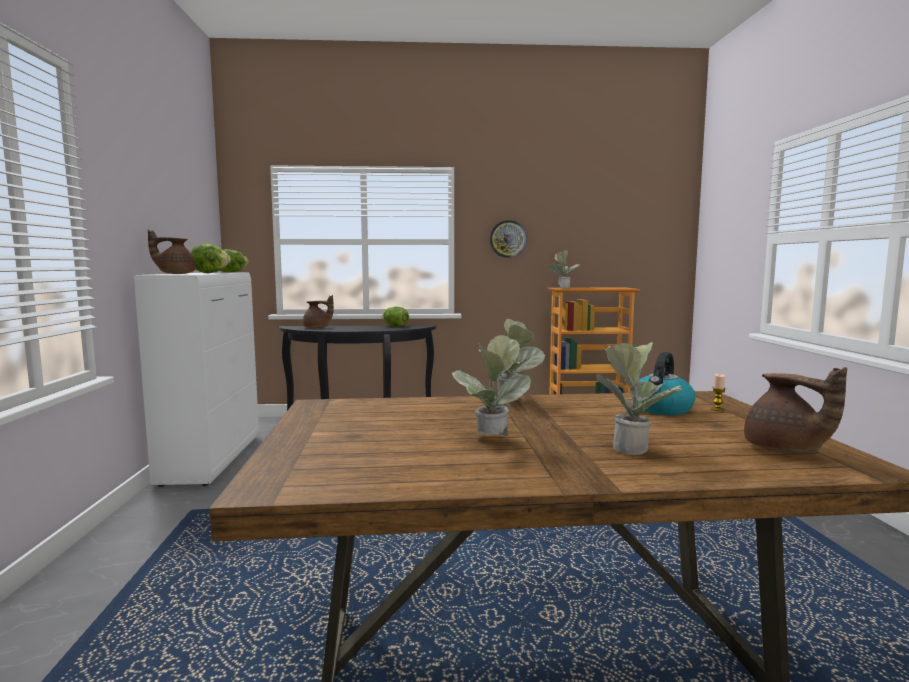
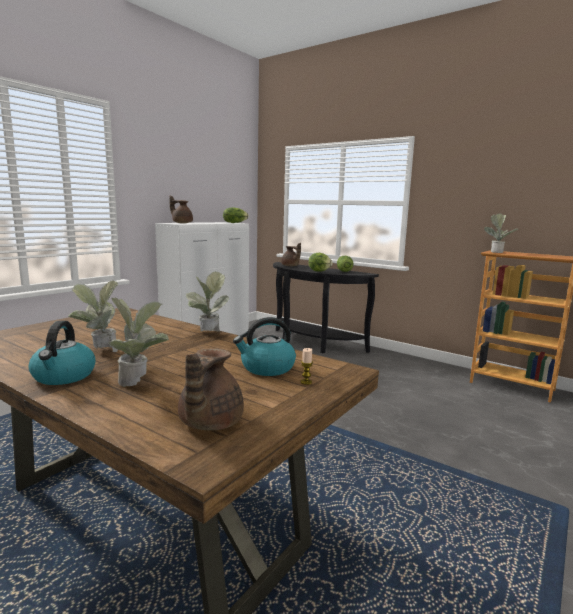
camera: 40 degrees right, 5 degrees up
lettuce [190,244,231,273] -> lettuce moved to [308,253,333,272]
wall clock [490,220,527,258] -> none
none -> kettle [28,321,96,385]

